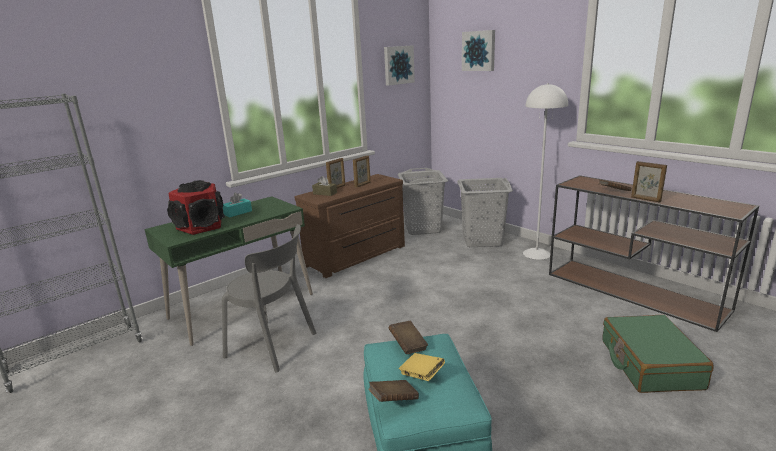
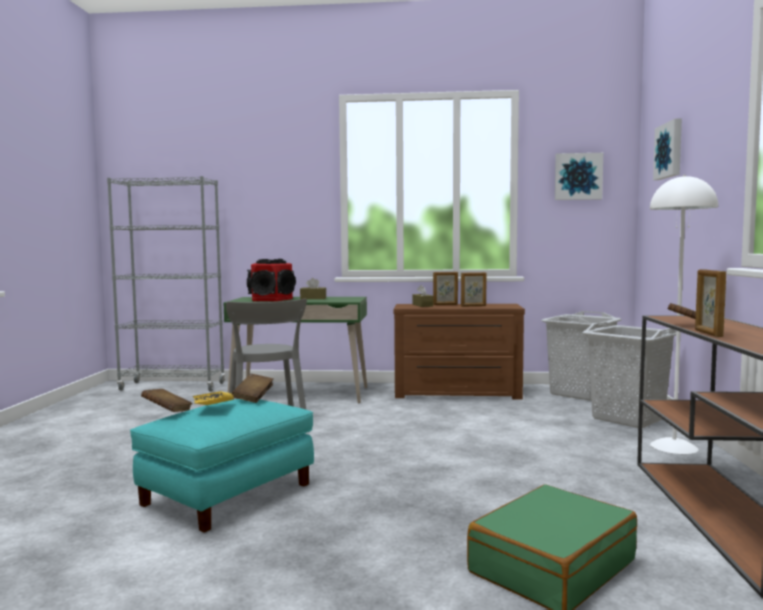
camera: 45 degrees right, 15 degrees down
turquoise tissue box [223,193,252,218] -> brown tissue box [300,278,326,299]

